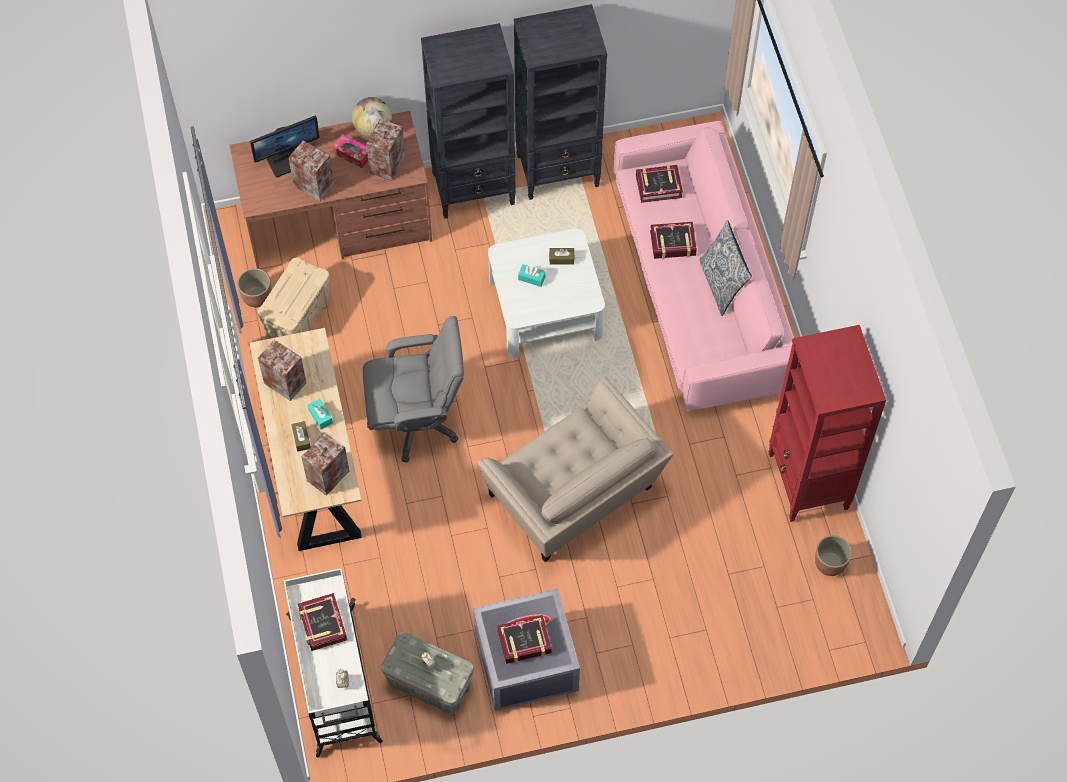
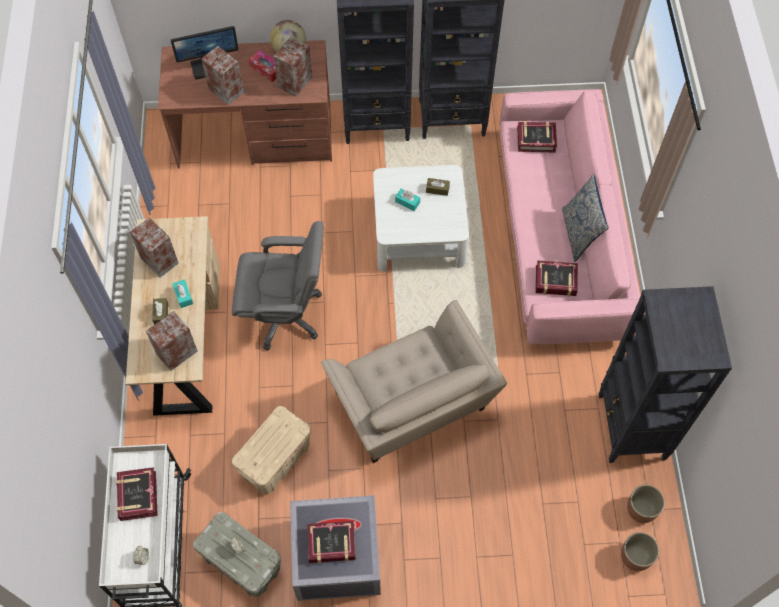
camera: 10 degrees right, 0 degrees up
planter [238,268,272,308] -> planter moved to [621,532,659,571]
beige storage box [258,258,330,338] -> beige storage box moved to [232,406,311,494]
book [650,222,697,259] -> book moved to [535,260,578,297]
red bookcase [768,325,886,522] -> black bookcase [598,286,732,463]

